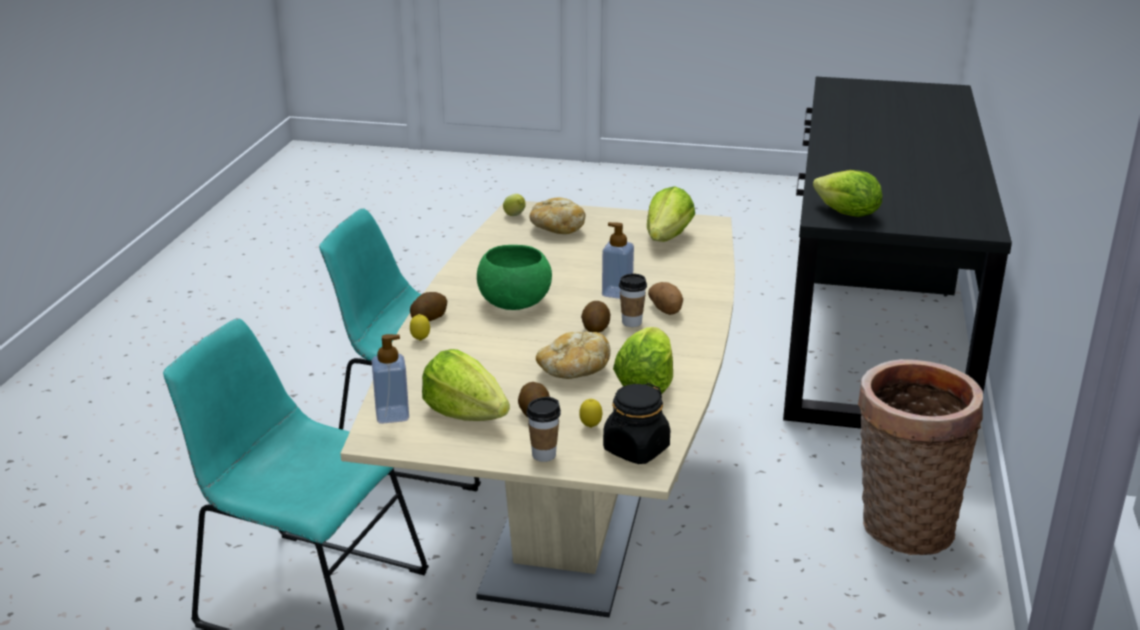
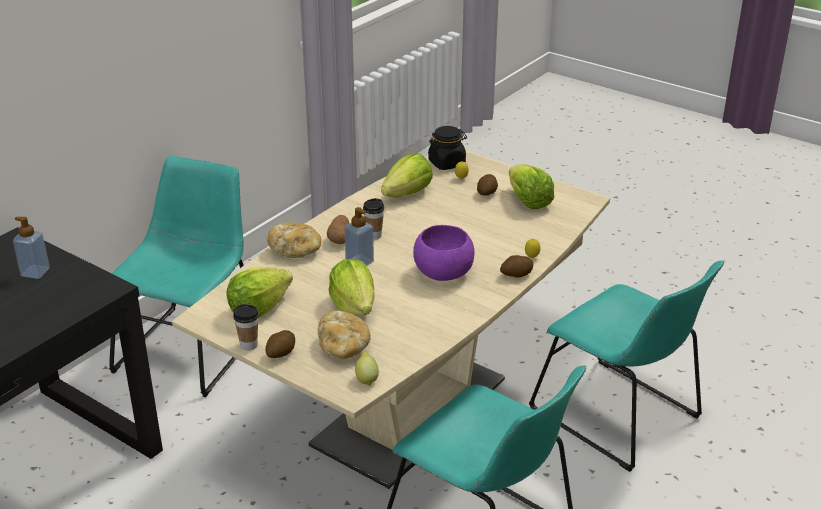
camera: 155 degrees left, 5 degrees up
soap dispenser [371,334,409,424] -> soap dispenser moved to [13,217,50,279]
green bowl [477,245,552,310] -> purple bowl [413,225,475,281]
cup [526,397,561,462] -> cup moved to [233,304,259,351]
bread [536,331,610,379] -> bread moved to [267,222,321,258]
potato [581,301,610,333] -> potato moved to [265,330,295,358]
lettuce [813,170,882,217] -> lettuce moved to [329,259,375,316]
basket [858,359,983,555] -> turquoise chair [109,156,244,397]

